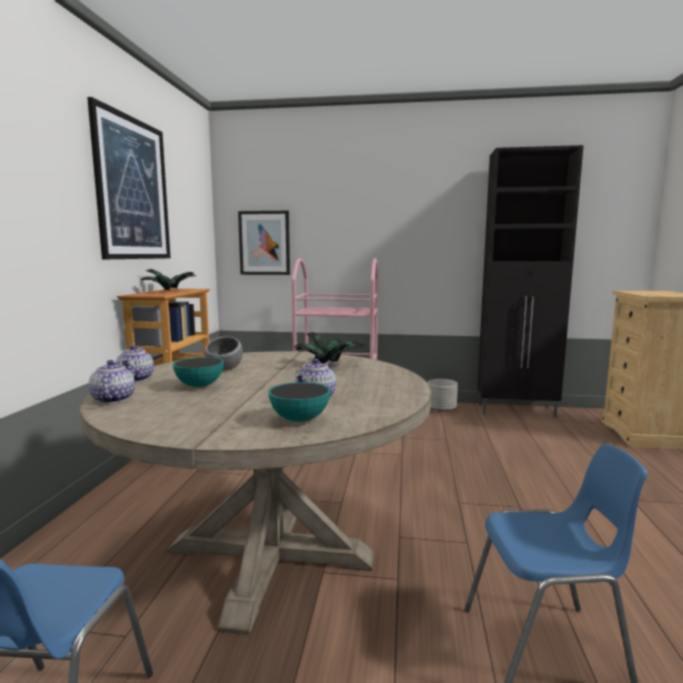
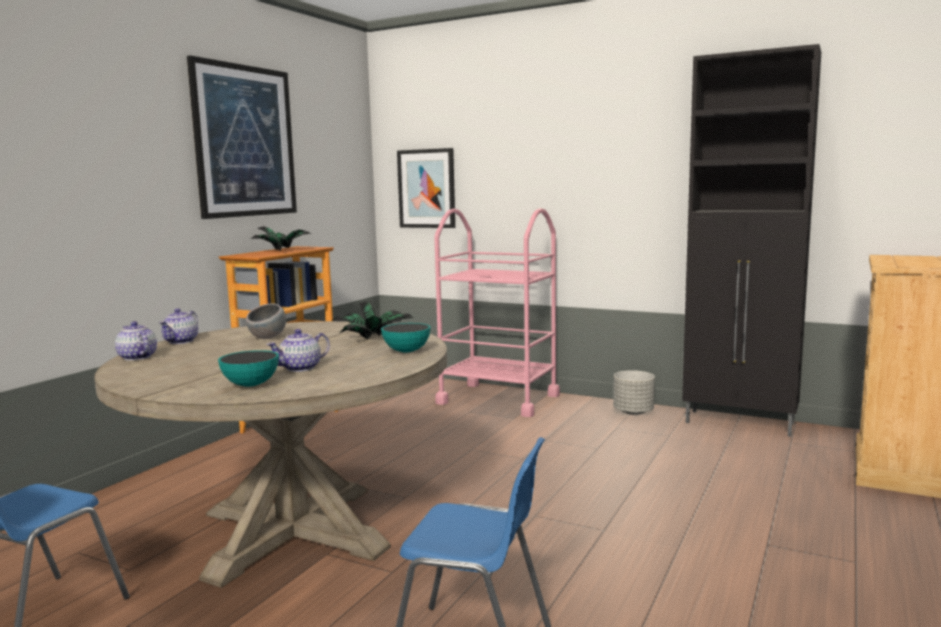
camera: 20 degrees right, 0 degrees up
teapot [89,360,135,404] -> teapot turned 45 degrees counterclockwise [115,321,157,361]
bowl [173,357,224,387] -> bowl moved to [381,323,431,353]

